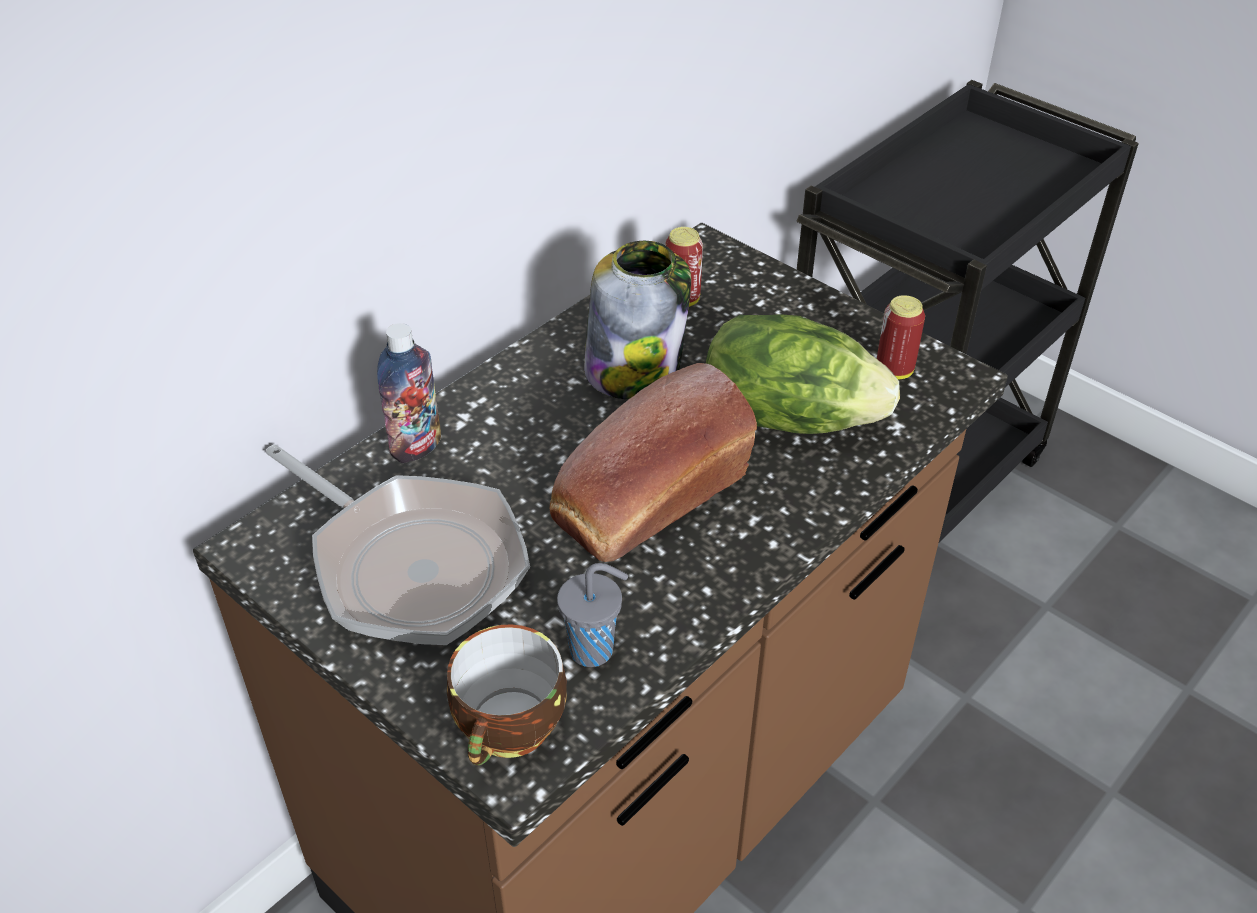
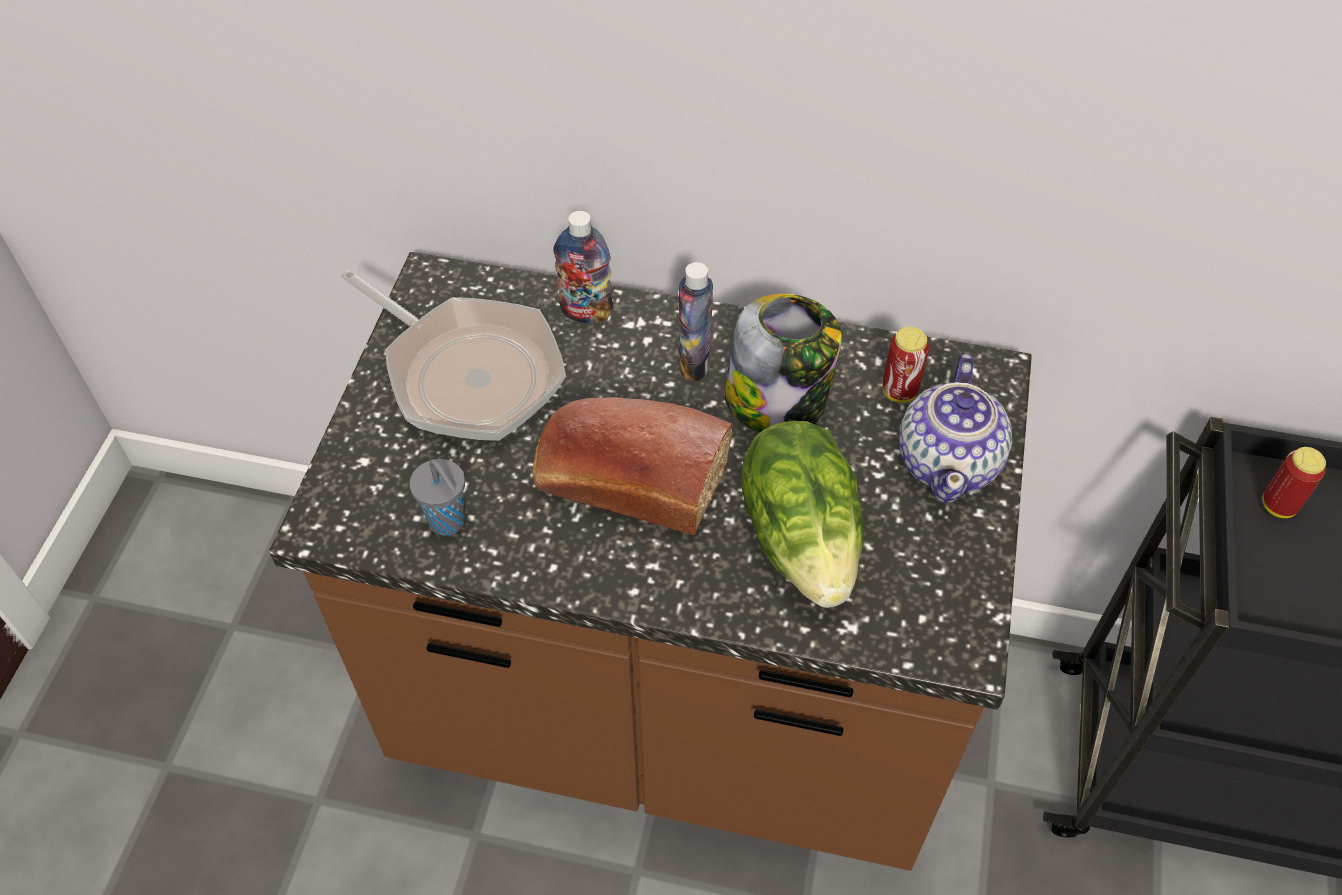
camera: 60 degrees right, 10 degrees up
frying pan [266,445,530,645] -> frying pan turned 60 degrees counterclockwise [341,270,566,441]
cup [447,624,567,765] -> none
can [877,295,925,380] -> can moved to [1262,447,1326,518]
none -> bottle [678,262,713,381]
none -> teapot [899,354,1012,503]

